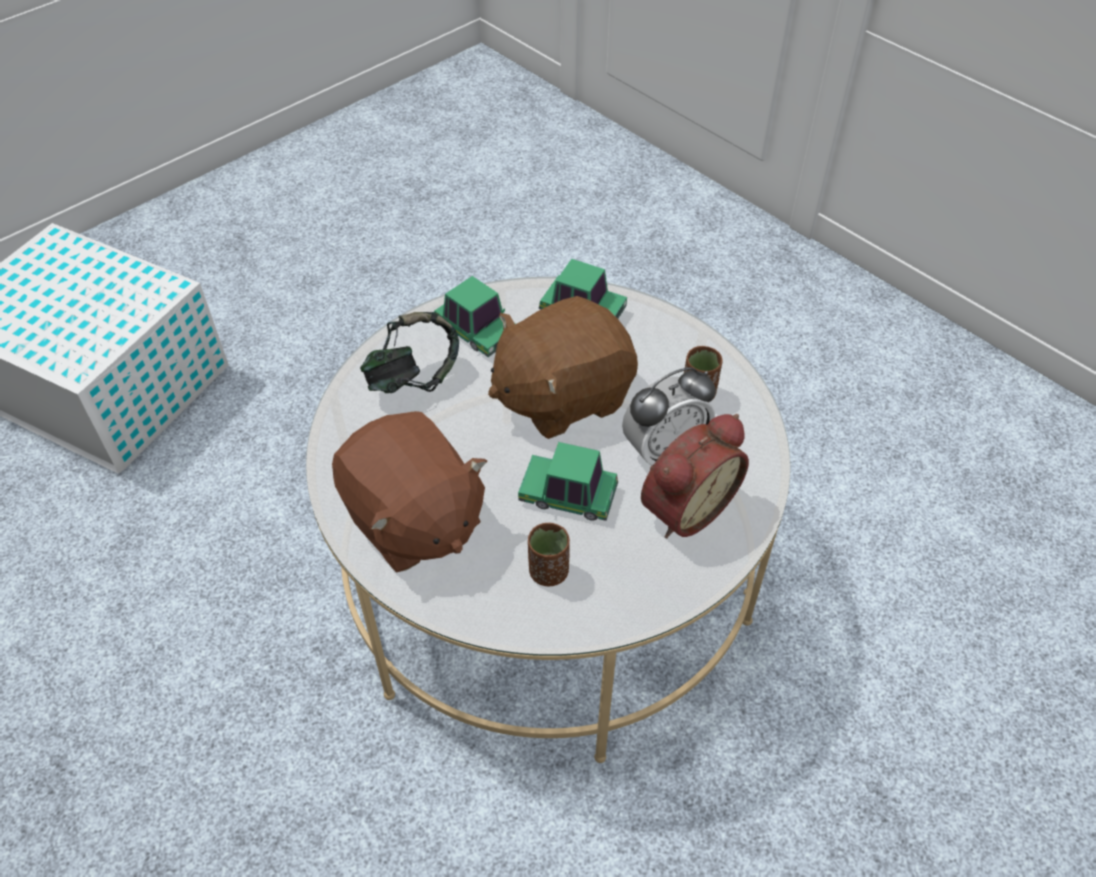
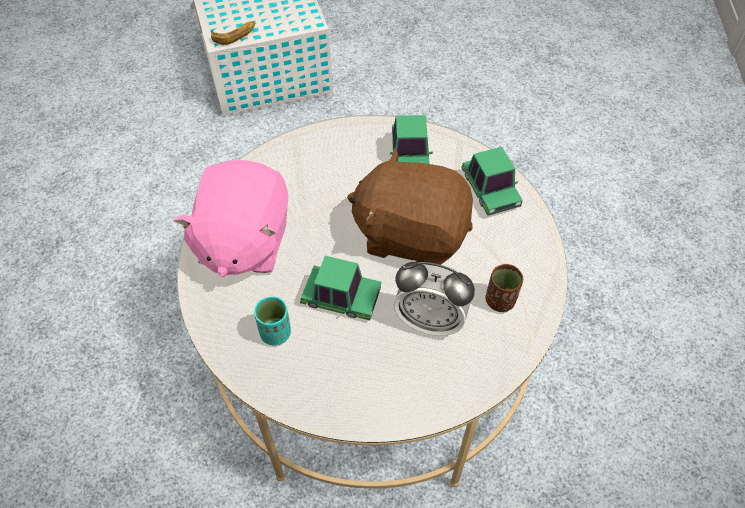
camera: 45 degrees right, 5 degrees up
brown plush toy [332,411,487,573] -> pink plush toy [174,160,288,277]
headphones [360,312,459,393] -> none
toy car [518,442,618,521] -> toy car turned 135 degrees clockwise [300,256,381,320]
brown cup [528,523,570,587] -> turquoise cup [254,296,291,346]
alarm clock [641,414,749,538] -> none
none -> banana [211,22,255,45]

